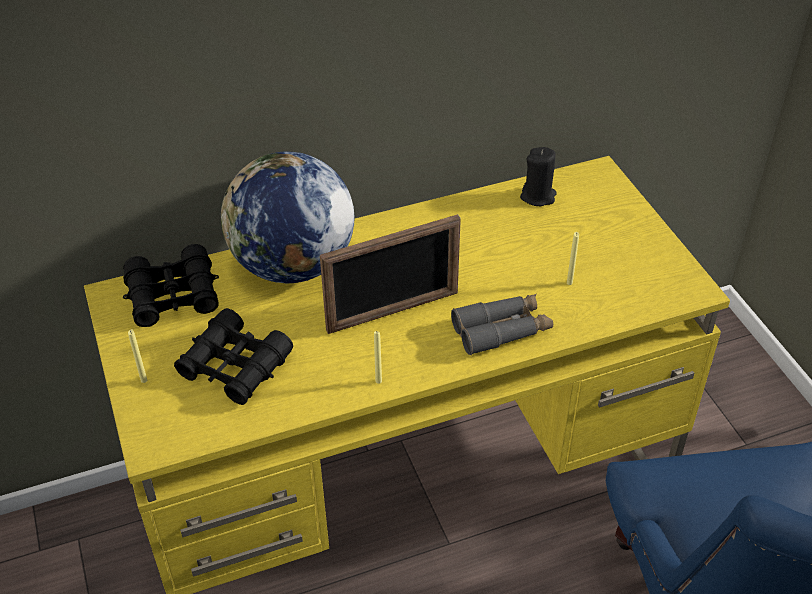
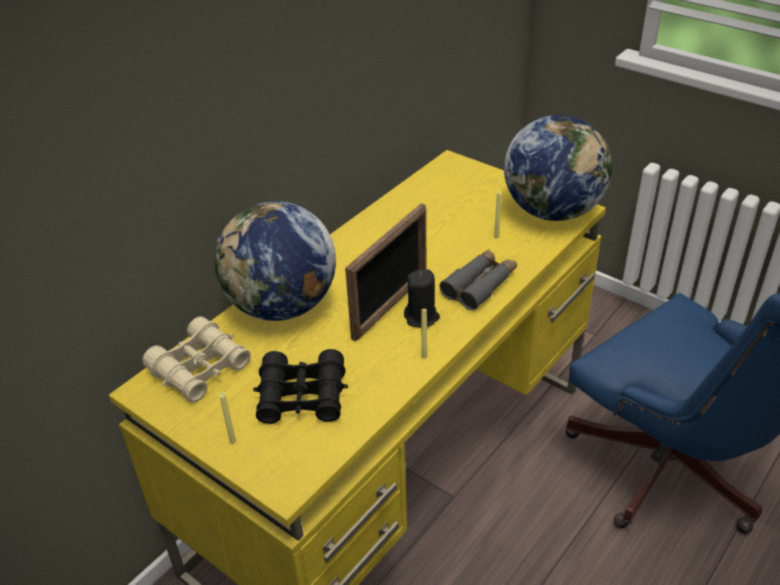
camera: 30 degrees left, 5 degrees down
black binoculars [123,244,219,327] -> beige binoculars [143,316,251,403]
black candle [520,147,557,206] -> black candle moved to [404,269,440,327]
none -> globe [504,115,612,221]

